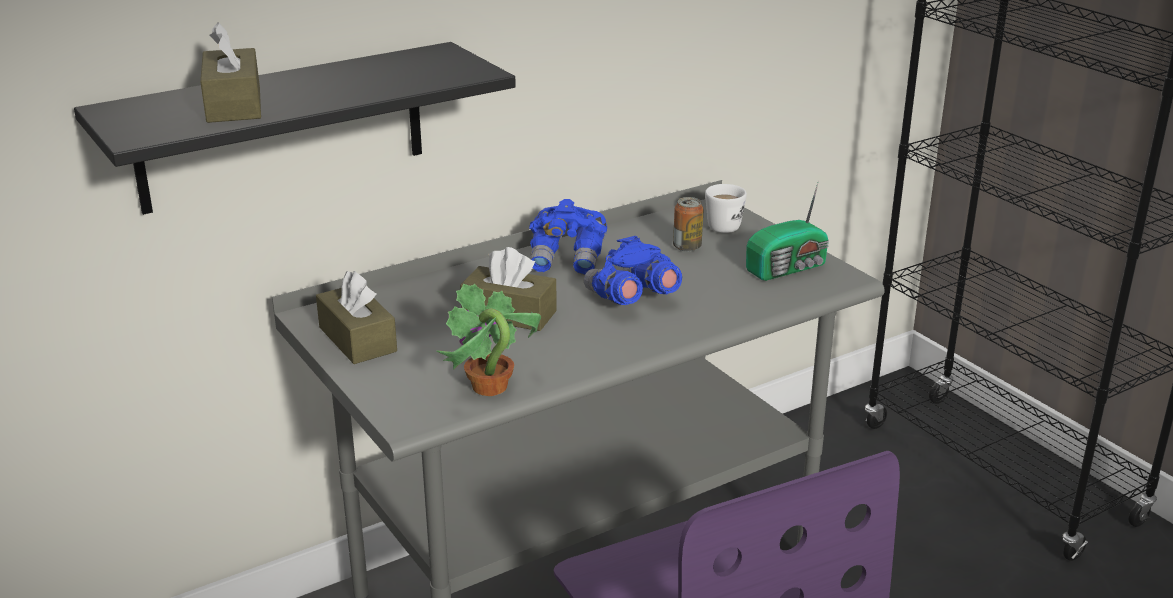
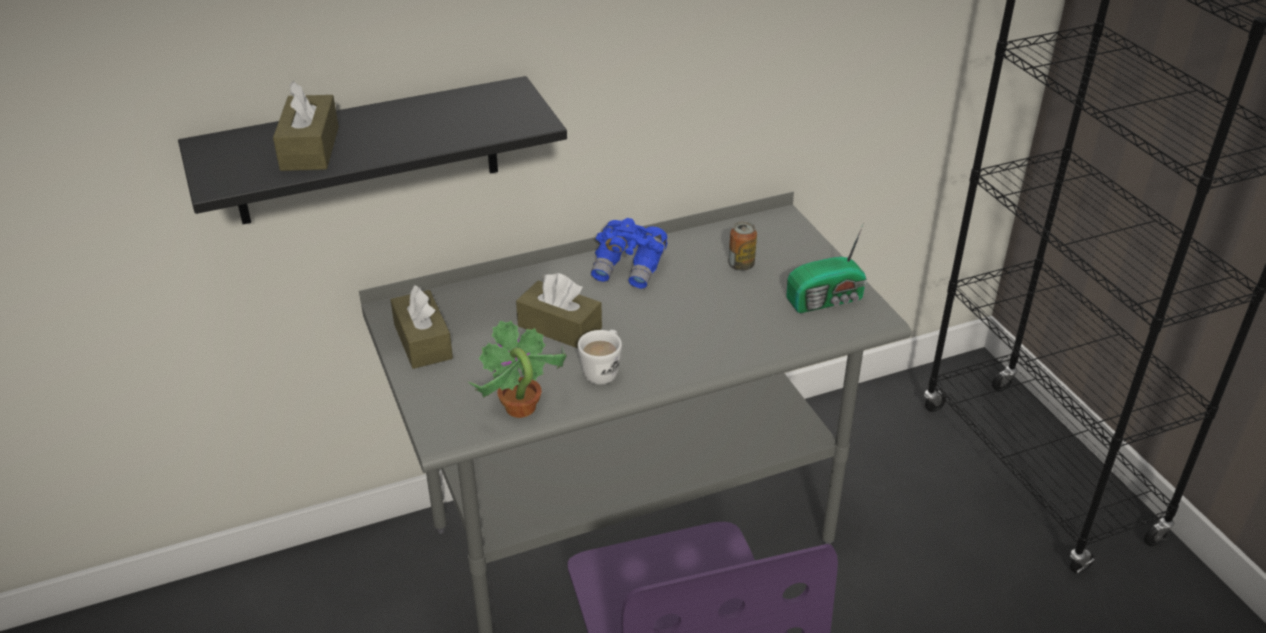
camera: 10 degrees right, 10 degrees up
blue binoculars [584,236,682,305] -> none
white mug [705,184,747,233] -> white mug moved to [578,330,622,385]

